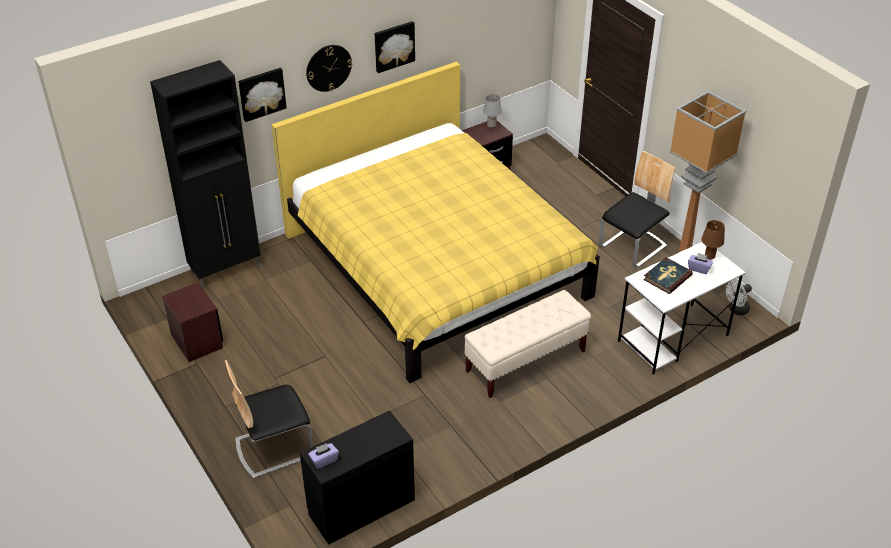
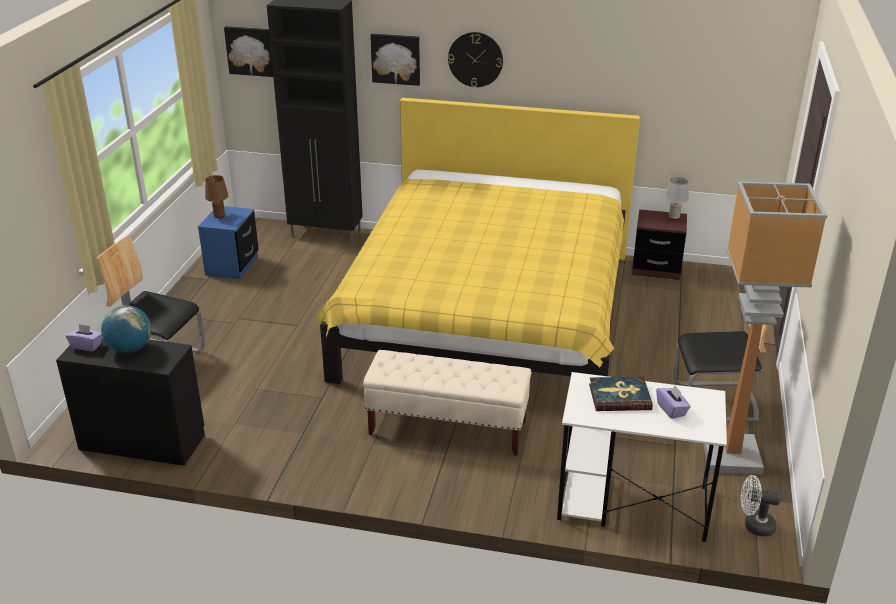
camera: 45 degrees right, 10 degrees down
brown nightstand [162,282,223,362] -> blue nightstand [198,206,259,279]
picture [375,21,415,73] -> picture moved to [224,26,273,77]
brown table lamp [701,220,725,260] -> brown table lamp moved to [205,175,228,218]
none -> globe [101,305,151,353]

